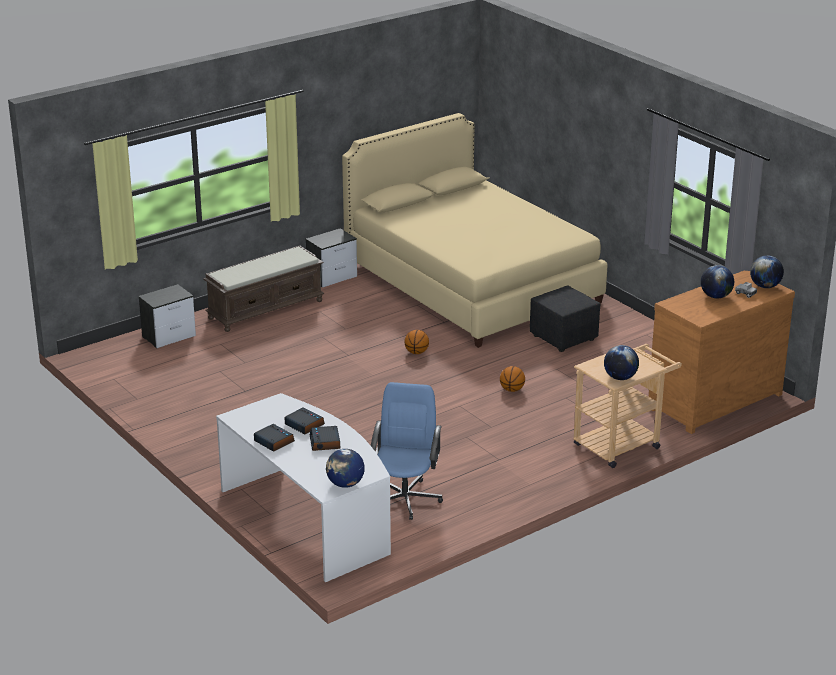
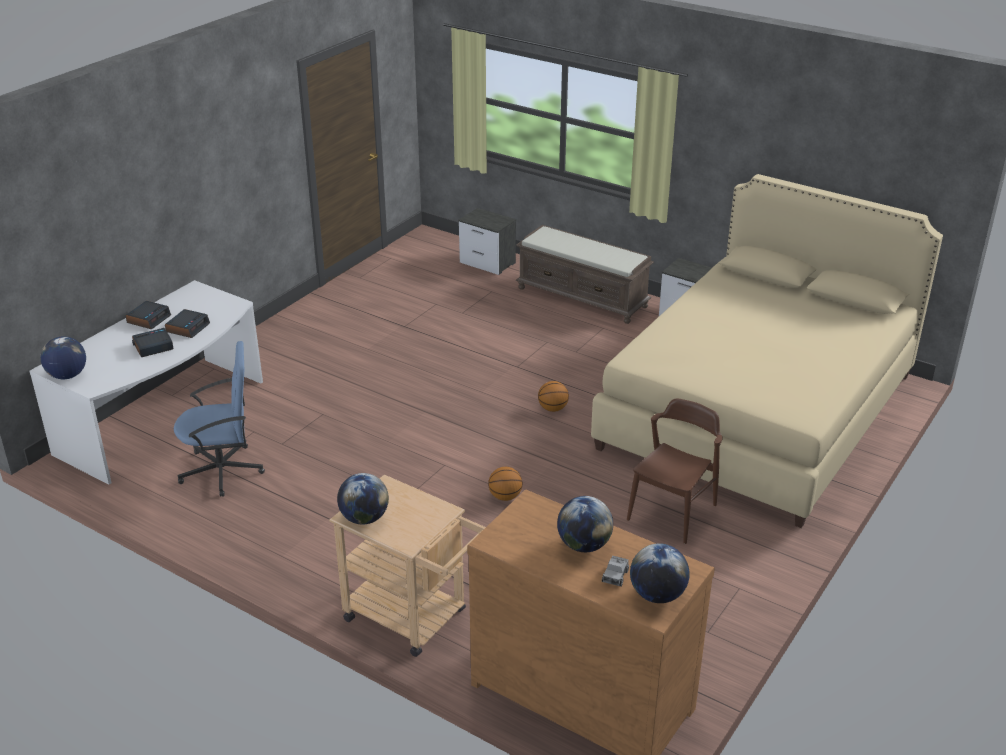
camera: 70 degrees right, 5 degrees up
black ottoman [530,285,600,352] -> brown chair [627,398,723,544]

